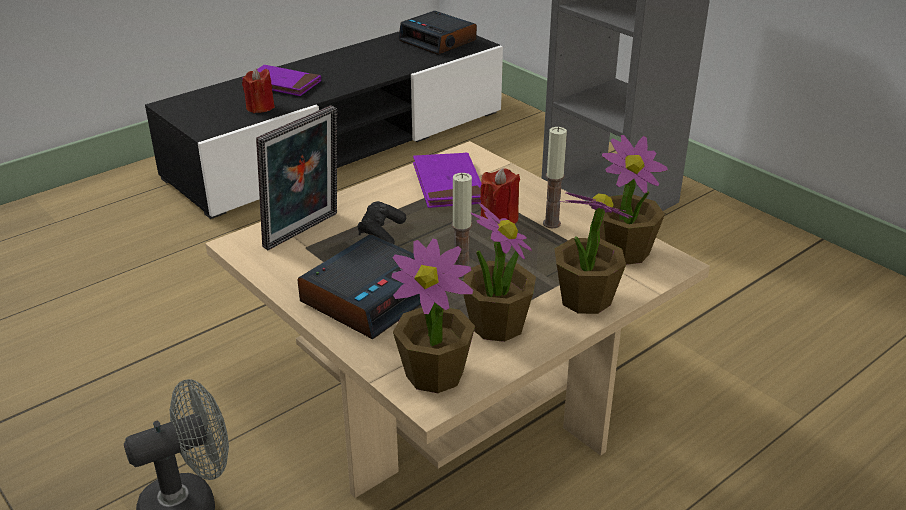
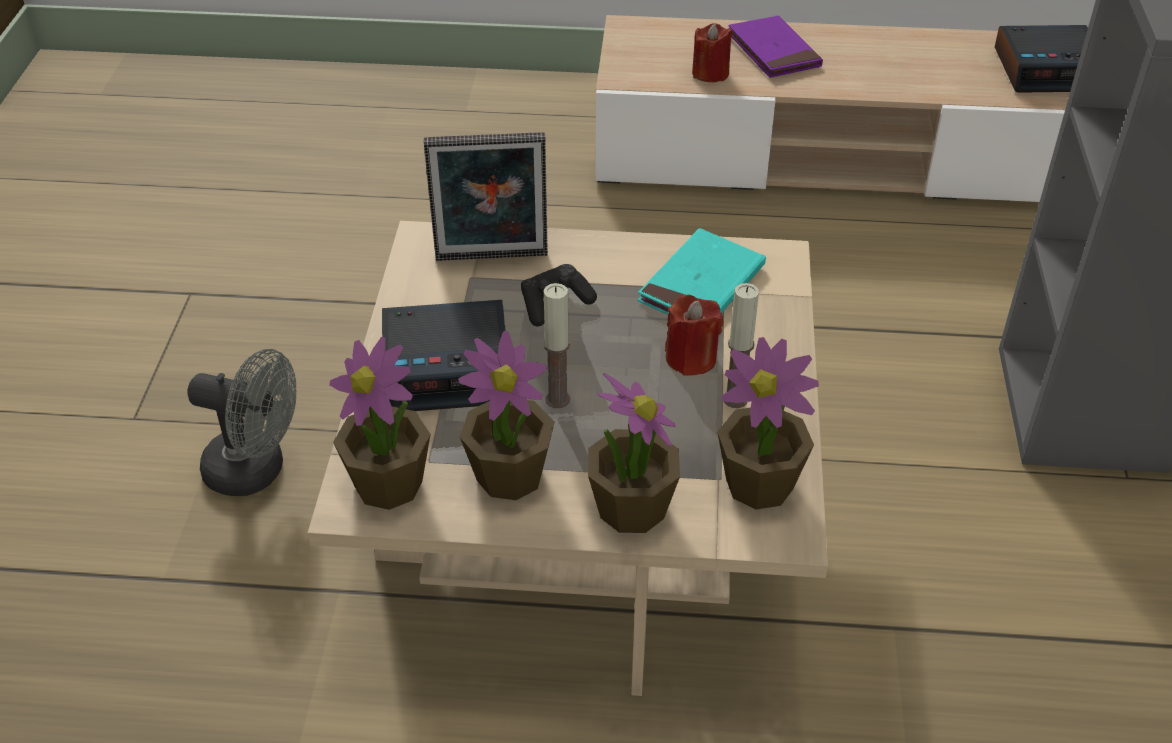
camera: 45 degrees right, 10 degrees up
black tv stand [145,32,503,219] -> beige tv stand [595,15,1070,202]
alarm clock [398,11,477,55] -> alarm clock turned 90 degrees counterclockwise [995,25,1088,93]
purple book [413,152,481,208] -> turquoise book [637,228,766,315]

